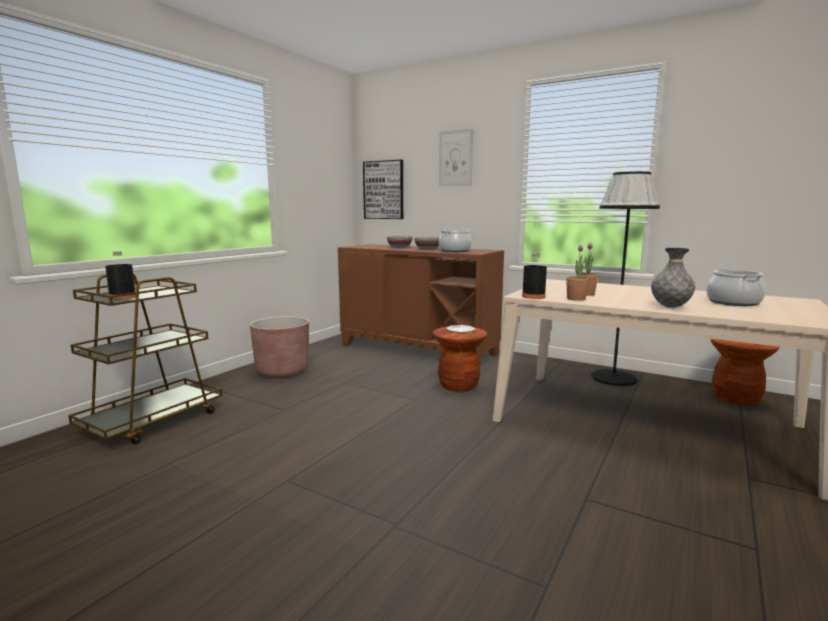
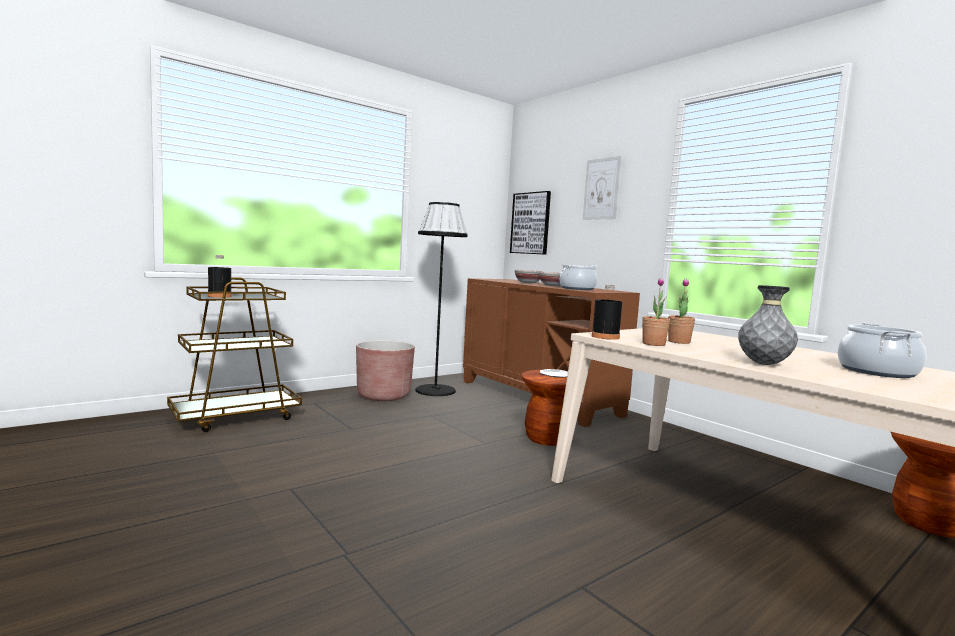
camera: 20 degrees right, 5 degrees down
black floor lamp [591,171,660,386] -> black floor lamp moved to [415,202,468,396]

